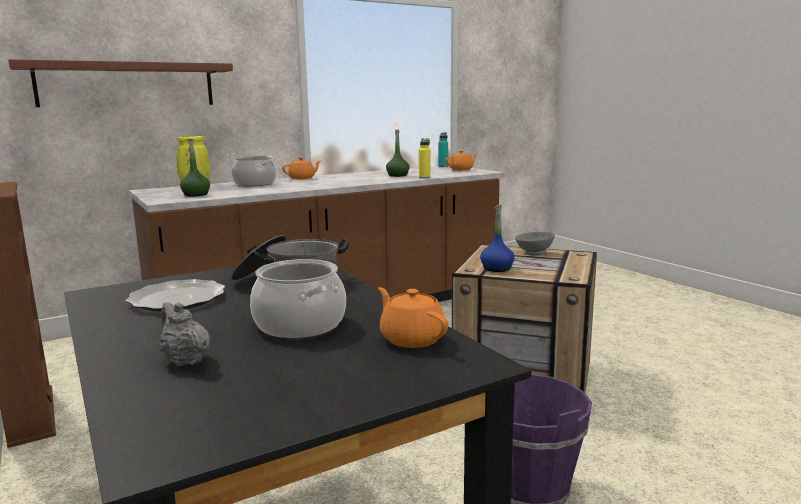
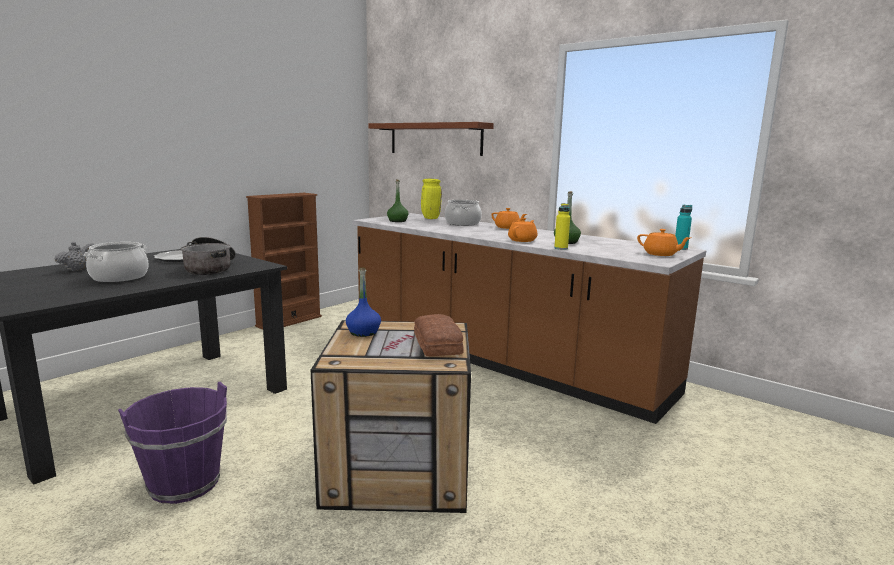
camera: 70 degrees right, 0 degrees up
orange teapot [378,287,449,348] -> orange teapot moved to [508,218,537,242]
grey bowl [515,232,555,255] -> bread [414,314,464,357]

